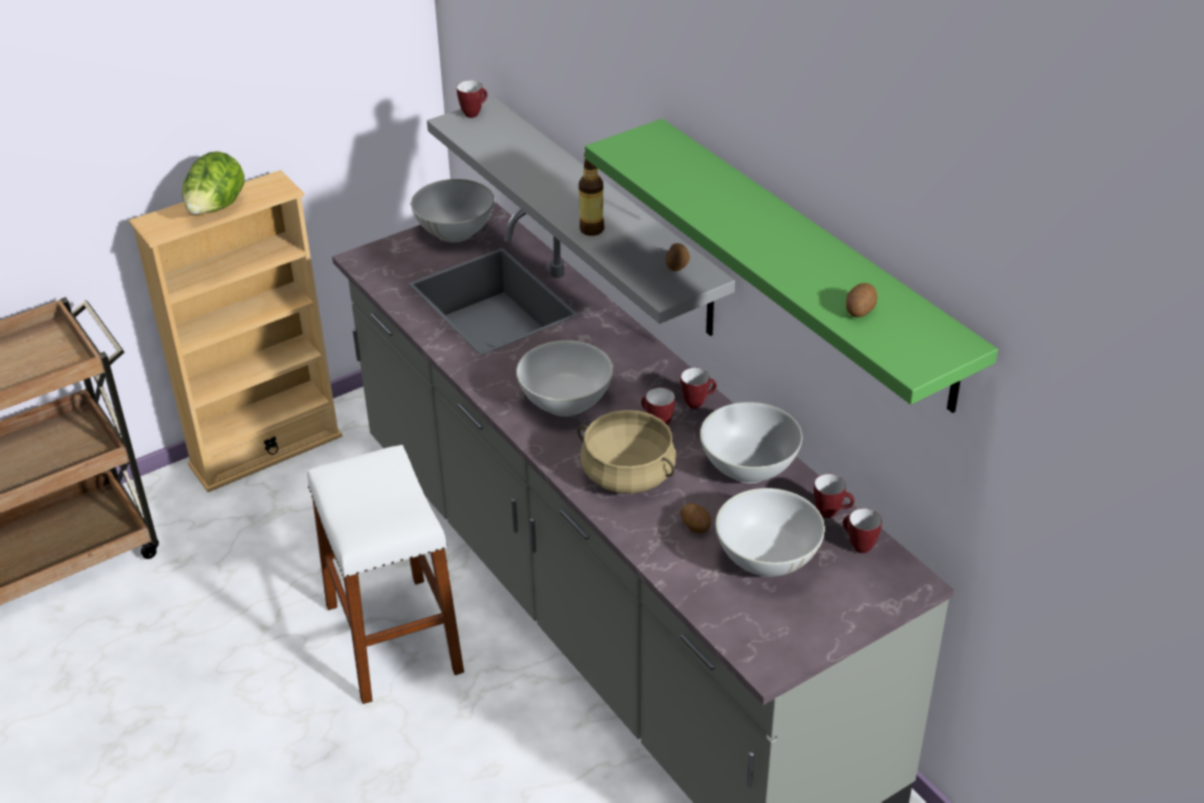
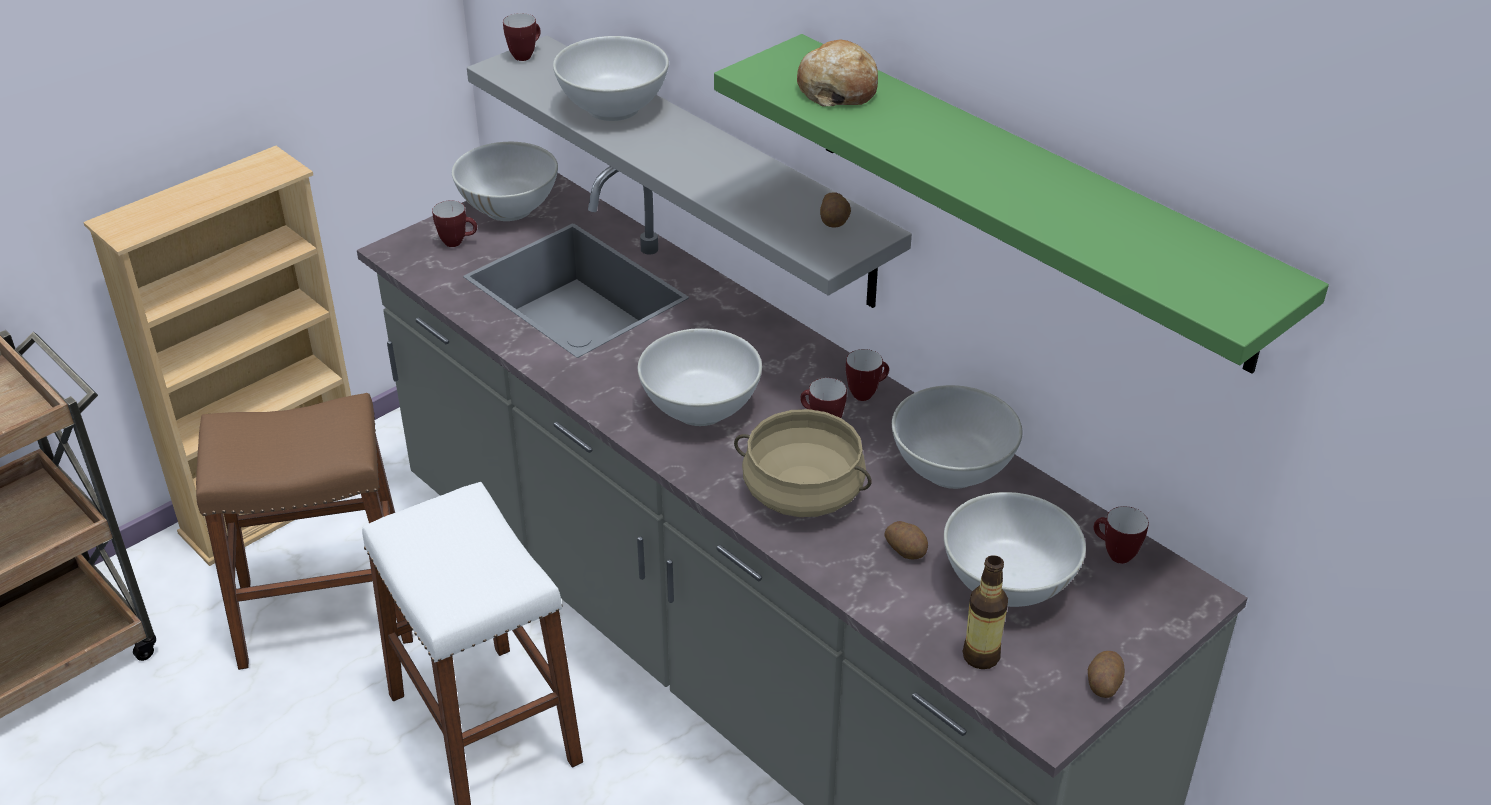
camera: 10 degrees left, 0 degrees up
lettuce [182,151,245,214] -> none
bottle [579,153,604,236] -> bottle moved to [963,555,1008,669]
mug [814,474,855,518] -> mug moved to [432,201,477,247]
potato [846,283,877,317] -> potato moved to [1088,651,1125,698]
none -> brown stool [196,393,413,670]
none -> white bowl [553,36,669,121]
none -> bread [797,39,878,107]

